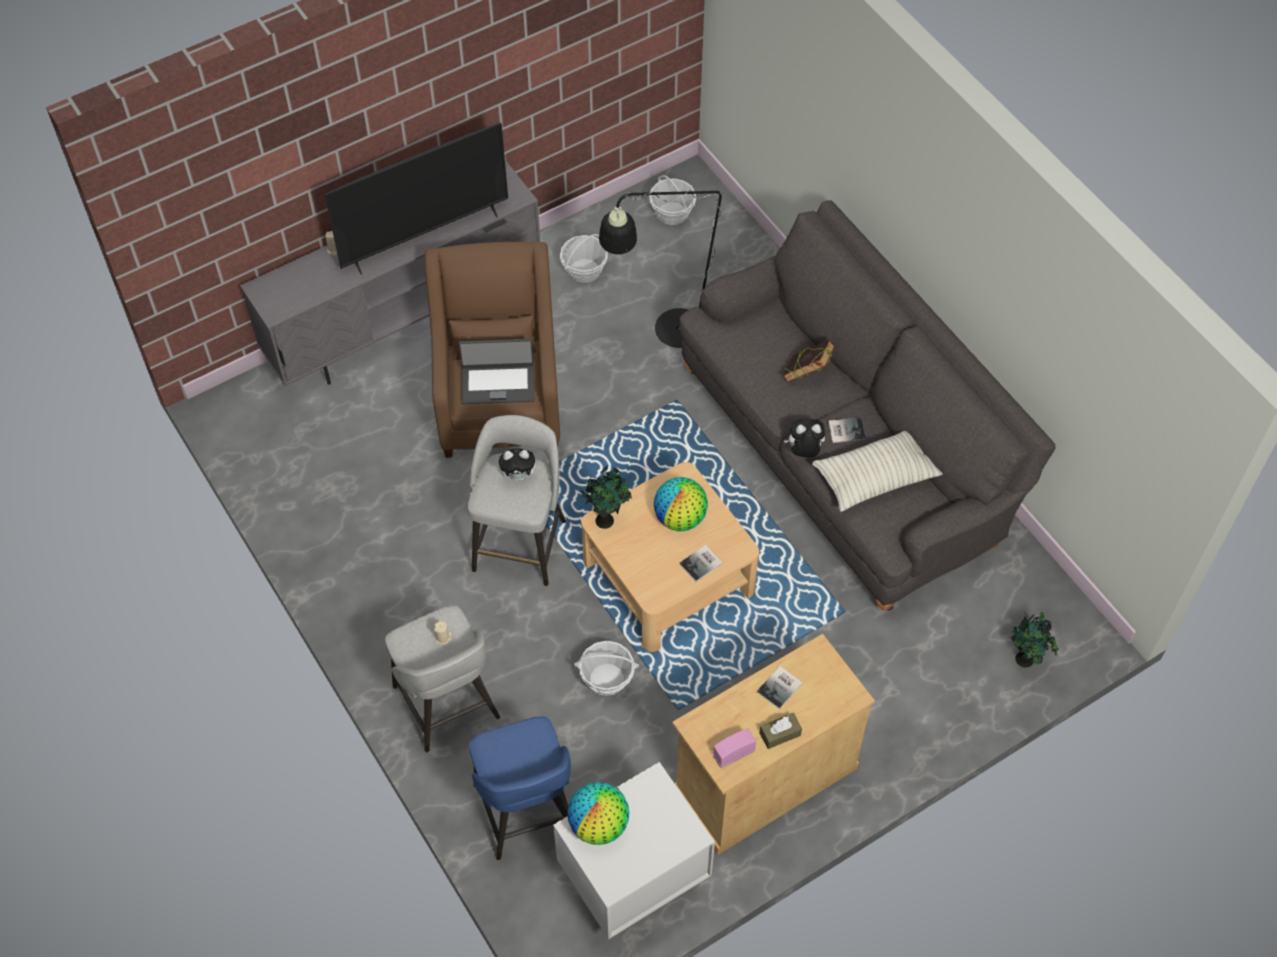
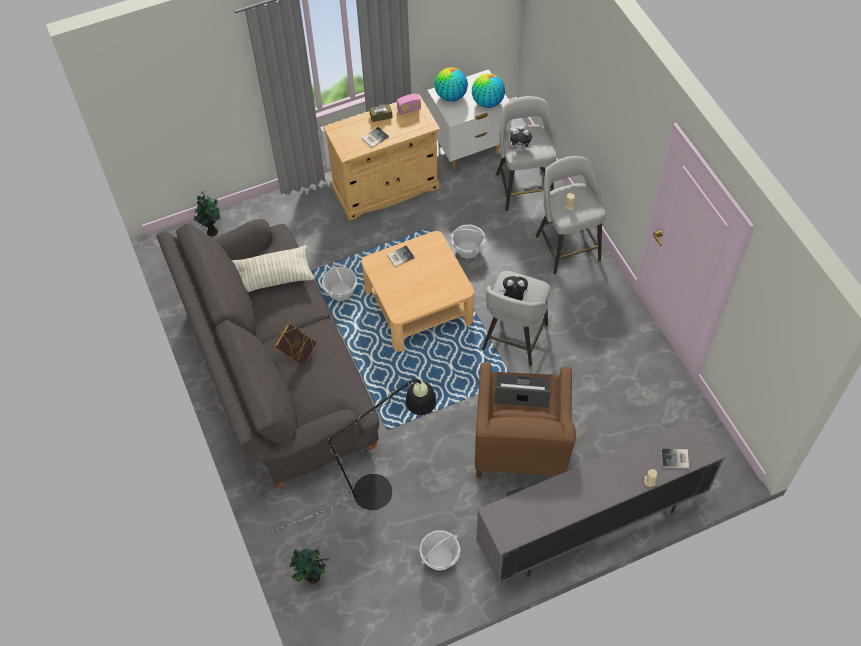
camera: 170 degrees left, 0 degrees up
television [325,123,508,275] -> none
blue stool [469,716,571,860] -> grey stool [496,96,556,211]
potted plant [580,466,632,529] -> potted plant moved to [290,548,329,583]
basket [649,175,696,225] -> basket moved to [322,265,357,301]
globe [654,477,708,531] -> globe moved to [434,67,468,102]
plush toy [784,419,826,457] -> plush toy moved to [509,129,535,152]
book [828,418,866,443] -> book moved to [662,448,689,468]

